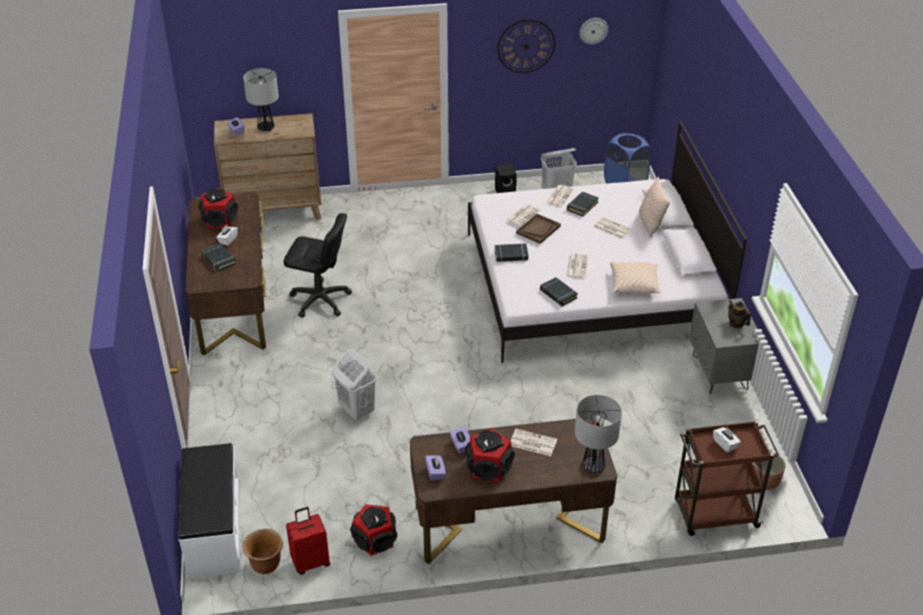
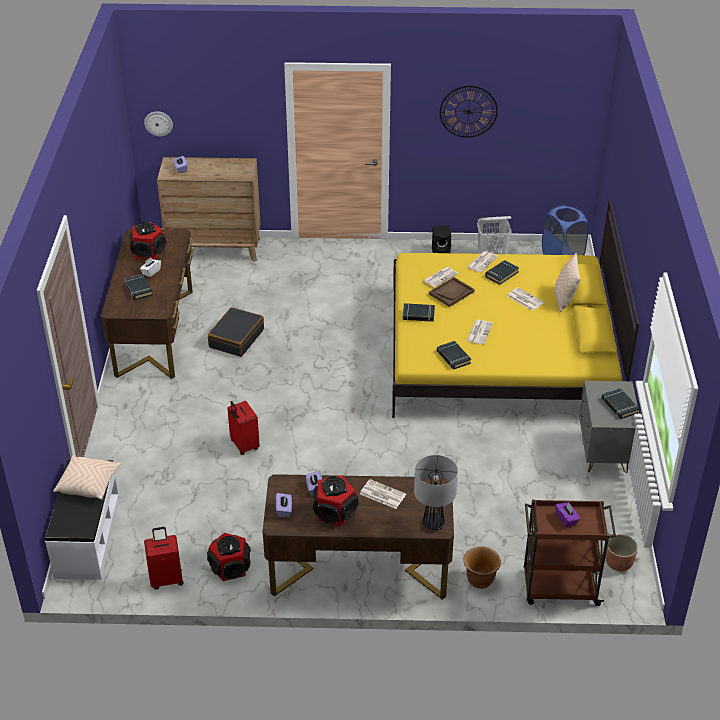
camera: 10 degrees right, 0 degrees up
brown planter [242,529,283,574] -> brown planter moved to [463,546,501,589]
table lamp [243,68,279,132] -> none
black office chair [284,213,352,318] -> black suitcase [208,307,264,357]
white laundry basket [332,348,377,420] -> red suitcase [227,401,260,455]
white bed [468,121,747,363] -> yellow bed [392,200,639,418]
wall clock [580,18,608,44] -> wall clock moved to [144,111,173,137]
beige pillow [610,262,661,294] -> beige pillow moved to [53,455,121,499]
white tissue box [713,427,741,452] -> purple tissue box [555,503,580,527]
teapot [728,300,751,328] -> black book [601,388,639,419]

